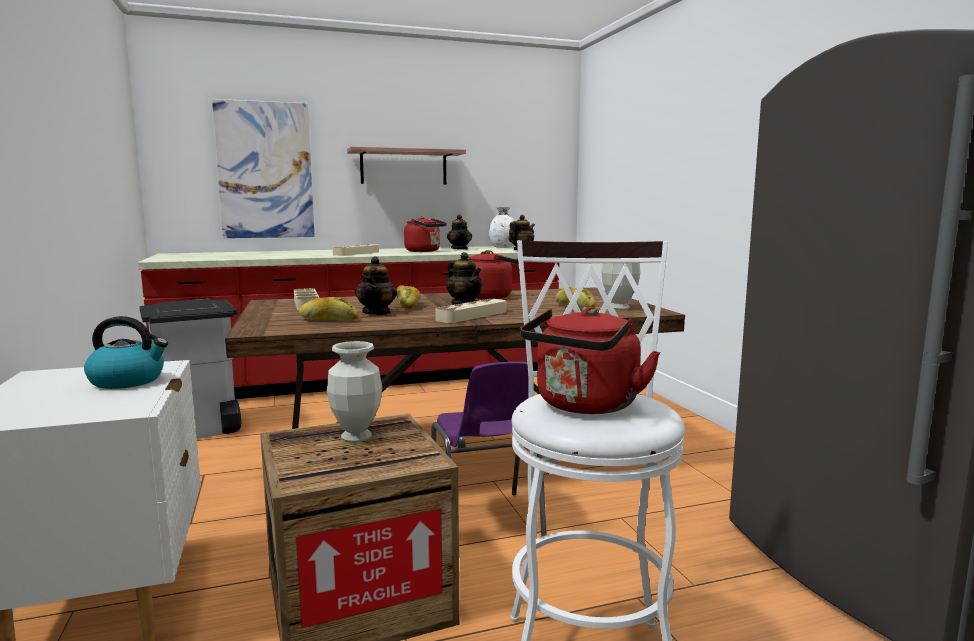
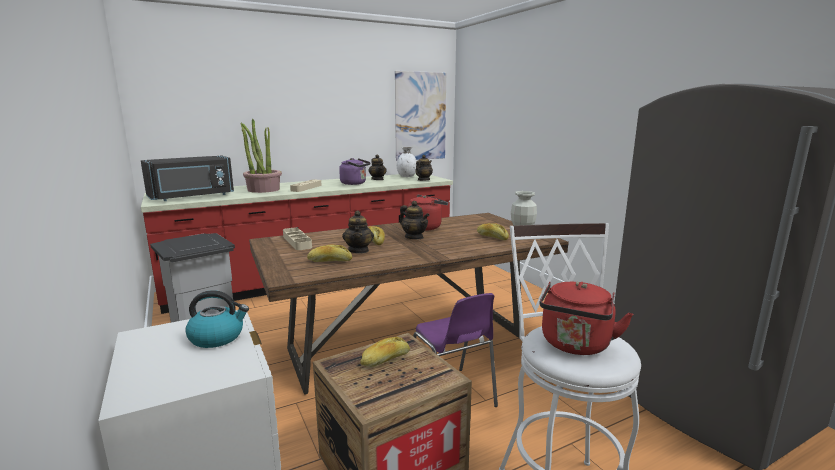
camera: 10 degrees left, 5 degrees up
picture [212,99,315,238] -> picture moved to [395,71,446,161]
vase [327,341,382,443] -> bread [360,337,410,367]
shelf [347,147,466,185] -> none
red kettle [404,216,447,252] -> purple kettle [339,158,371,185]
beige tray [435,299,506,323] -> none
none -> black microwave [141,156,234,201]
none -> potted plant [241,119,282,193]

